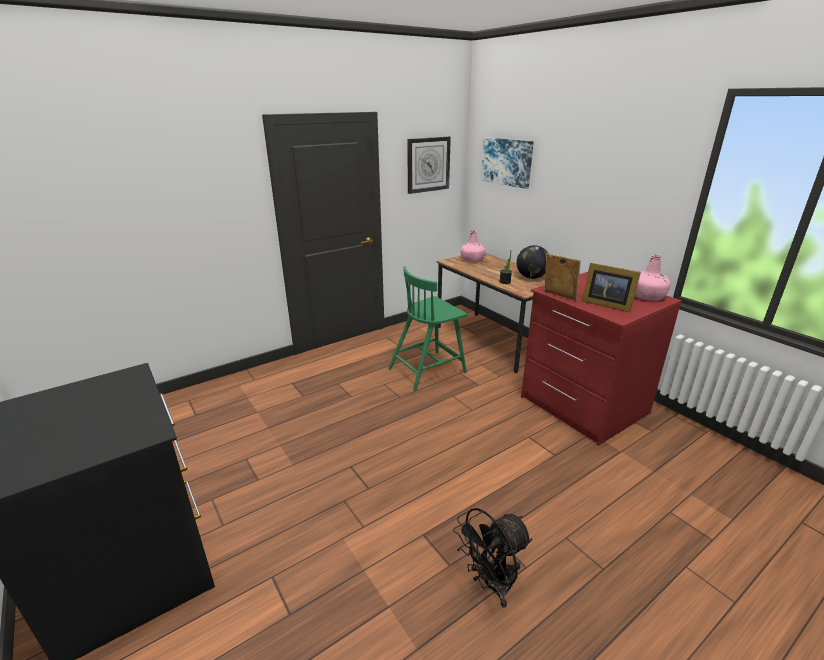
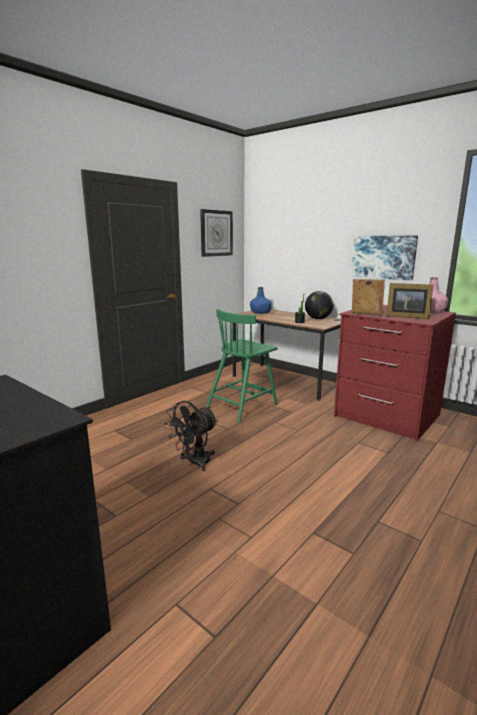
camera: 15 degrees left, 10 degrees down
black fan [453,508,532,608] -> black fan moved to [164,401,218,471]
pink bottle [460,231,486,262] -> blue bottle [250,287,272,314]
picture [481,137,534,189] -> picture moved to [351,236,418,280]

